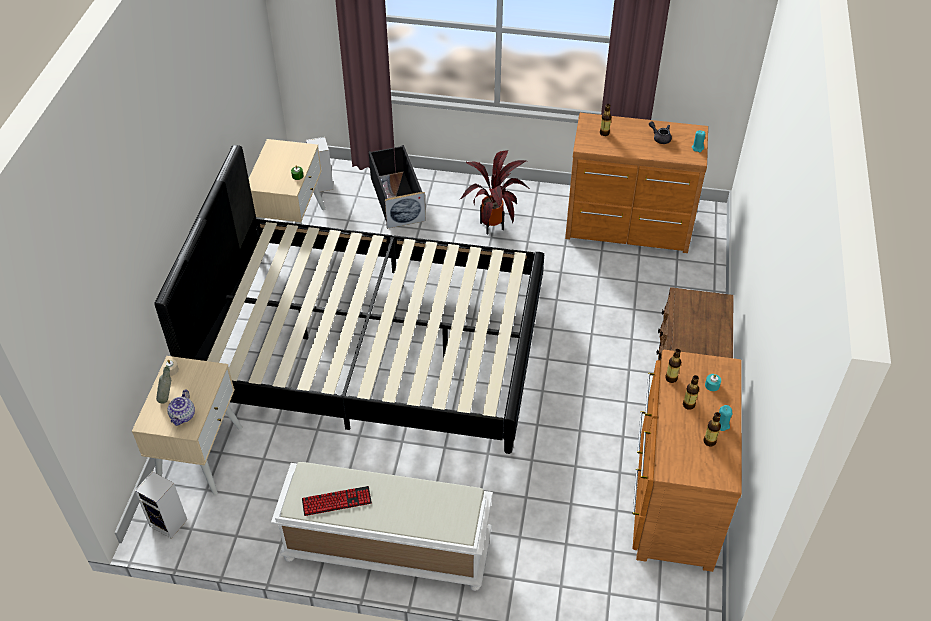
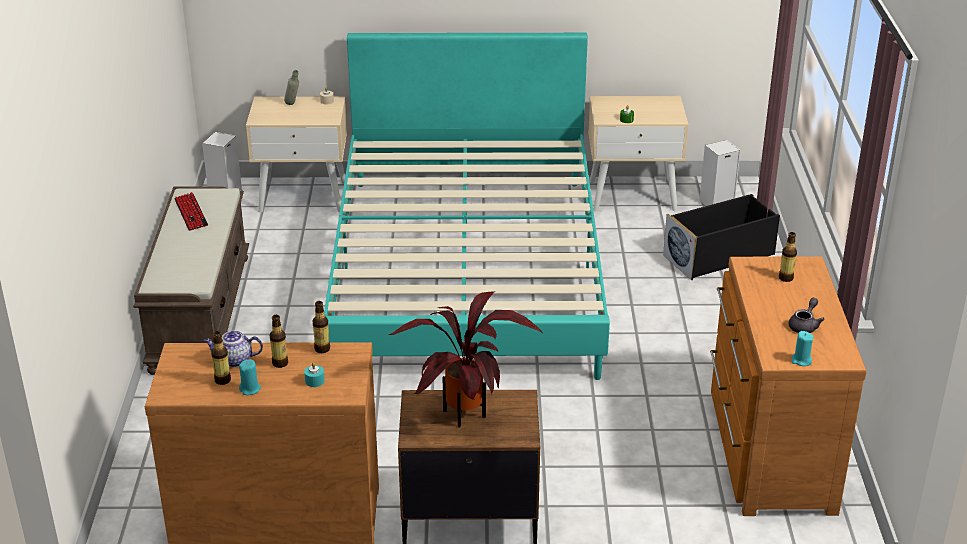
camera: 80 degrees right, 15 degrees down
black bed [155,145,544,454] -> turquoise bed [324,33,610,380]
teapot [167,390,195,426] -> teapot moved to [204,331,263,367]
white bench [271,462,493,591] -> brown bench [133,187,249,375]
potted plant [460,151,530,235] -> potted plant moved to [389,292,543,427]

